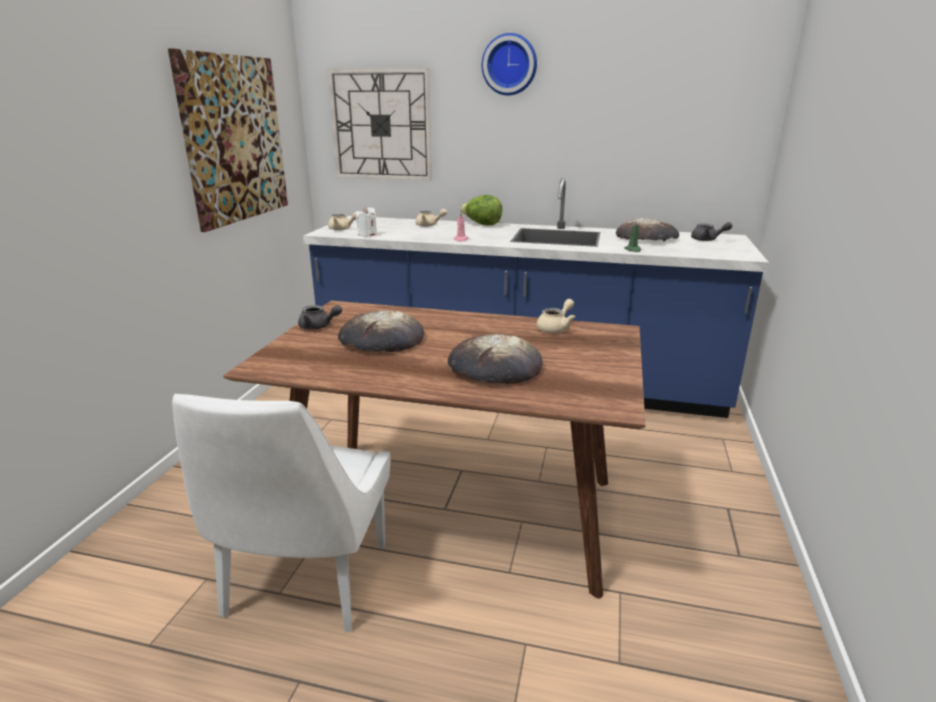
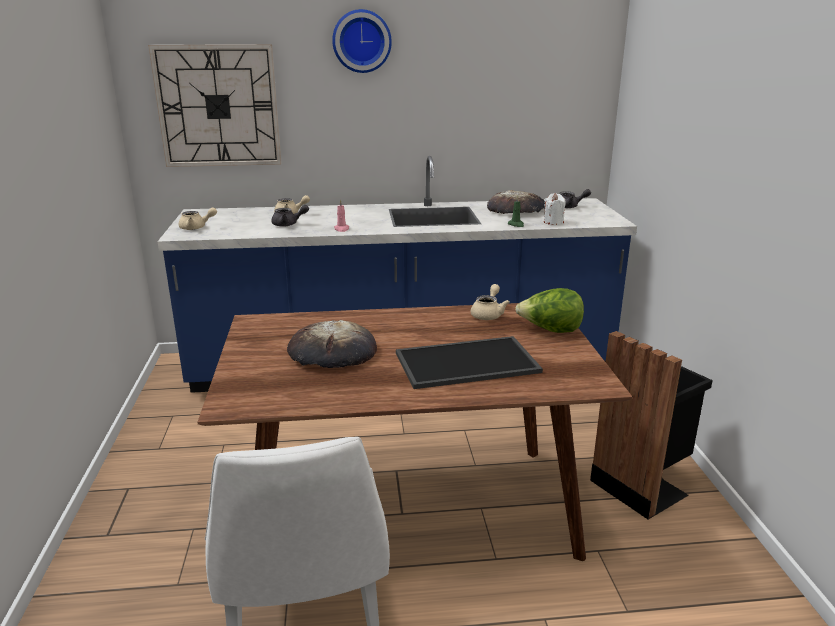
camera: 20 degrees left, 0 degrees up
picture [168,48,288,232] -> none
grey teapot [298,305,342,330] -> grey teapot moved to [271,205,309,227]
white candle [356,207,377,236] -> white candle moved to [544,193,565,225]
bread [448,334,543,384] -> tray [396,336,543,389]
lettuce [460,195,502,225] -> lettuce moved to [515,288,584,333]
none -> black trash can [590,331,713,519]

